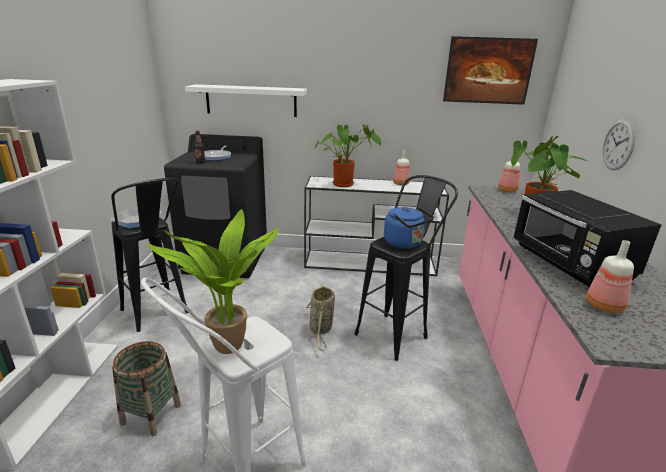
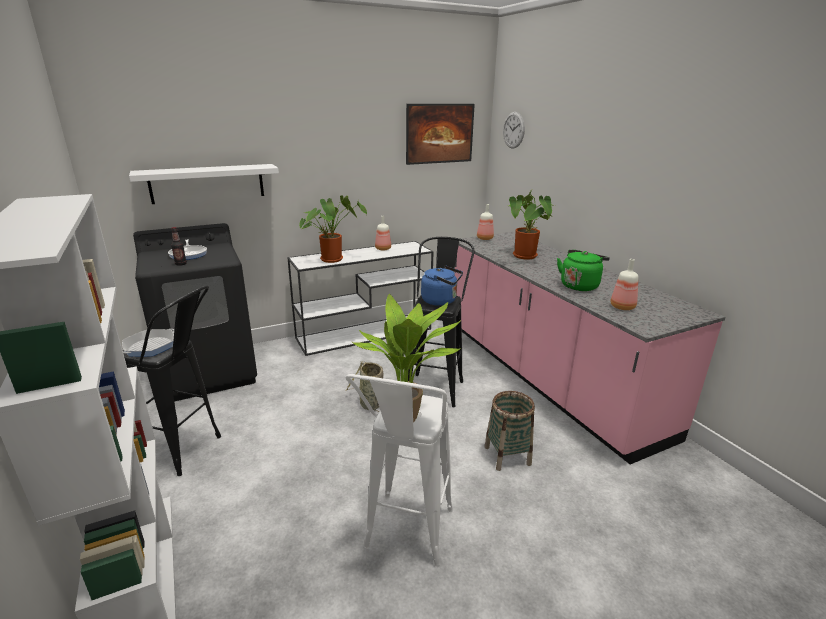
camera: 30 degrees left, 0 degrees up
basket [112,341,181,436] -> basket moved to [484,391,535,471]
black microwave [513,190,661,288] -> green kettle [557,250,610,291]
wall clock [603,119,635,171] -> wall clock moved to [503,112,525,148]

